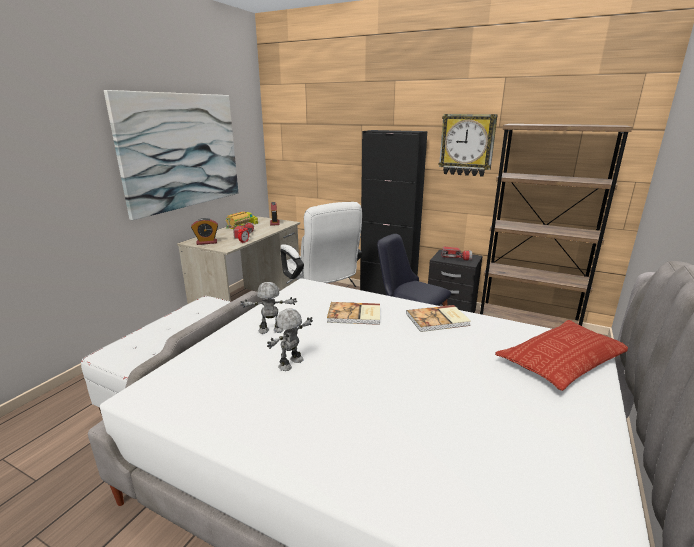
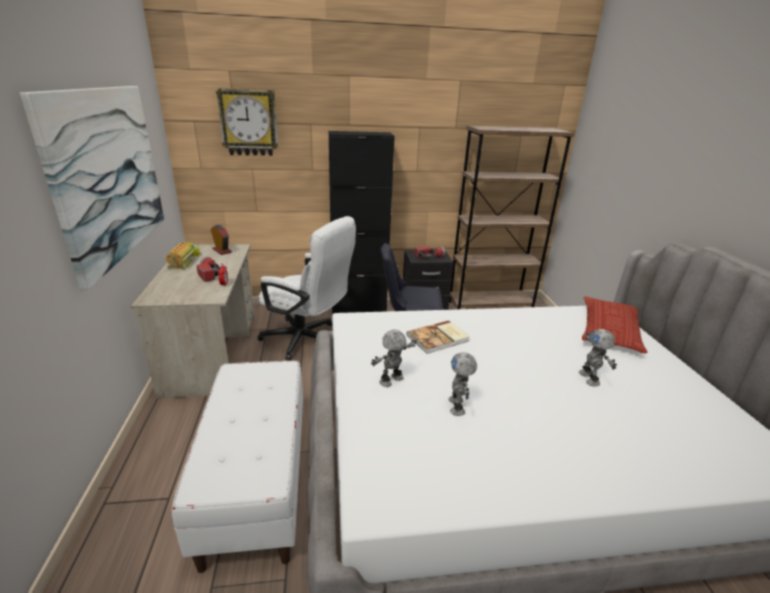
camera: 35 degrees left, 5 degrees up
alarm clock [191,218,218,245] -> none
book [406,305,471,332] -> none
wall clock [439,114,498,177] -> wall clock moved to [216,88,278,156]
none -> toy robot [579,329,617,386]

